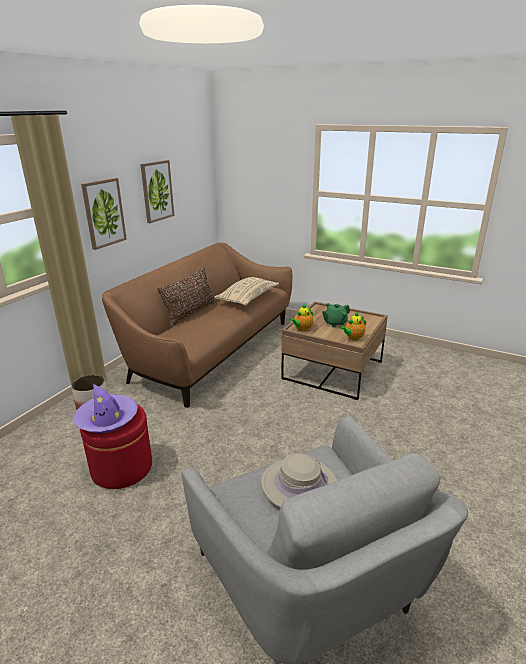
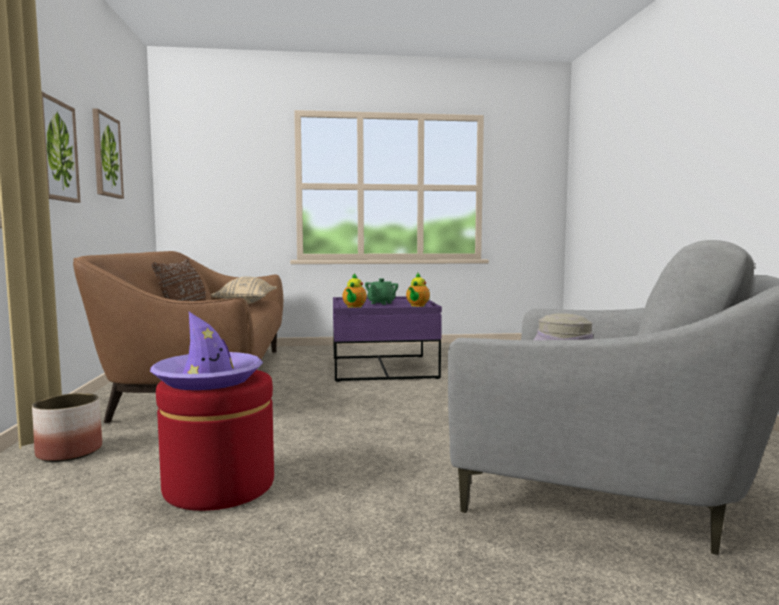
camera: 35 degrees left, 20 degrees down
brown coffee table [281,301,388,400] -> purple coffee table [333,297,442,382]

